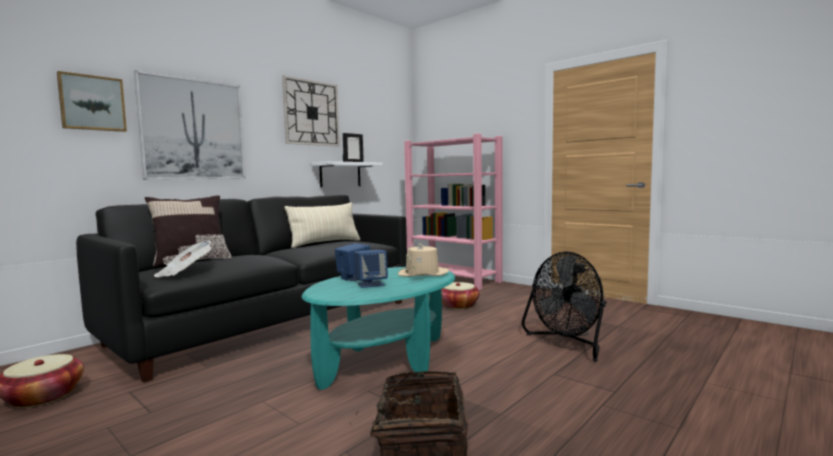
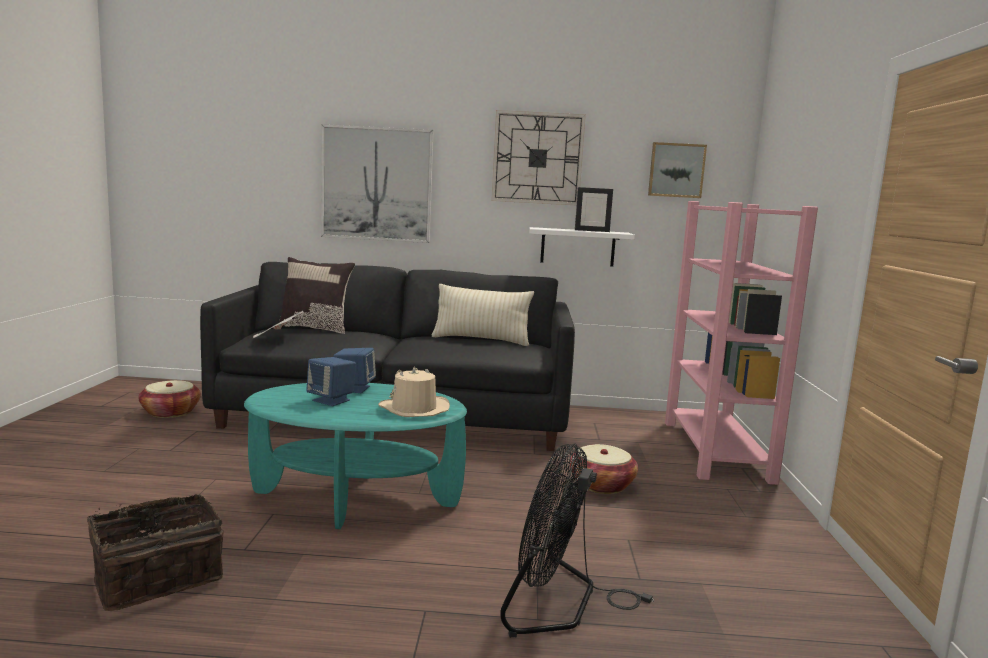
camera: 50 degrees right, 5 degrees up
picture [57,71,127,132] -> picture moved to [648,142,707,198]

